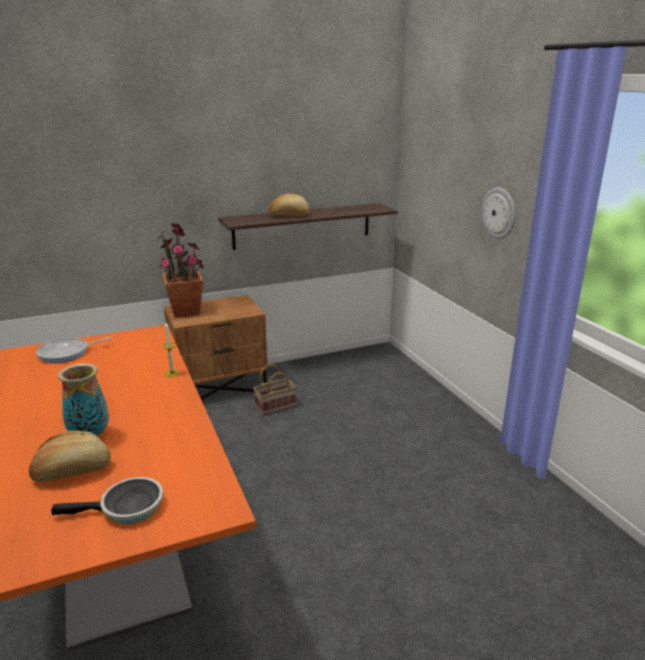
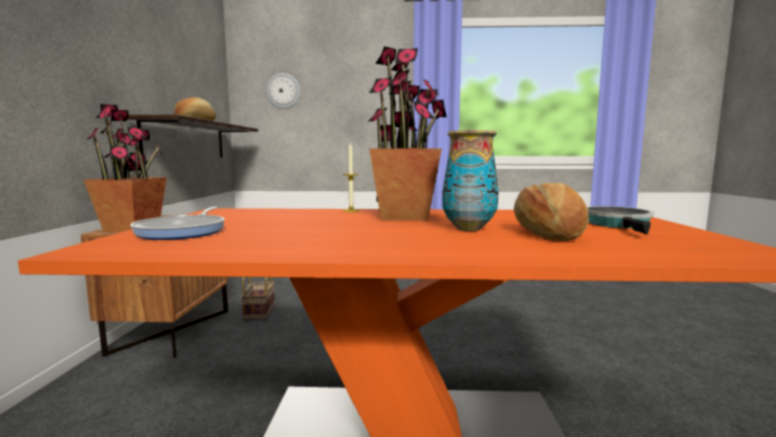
camera: 65 degrees left, 15 degrees down
wall clock [482,187,515,239] -> wall clock moved to [266,73,300,109]
none -> potted plant [369,46,447,221]

